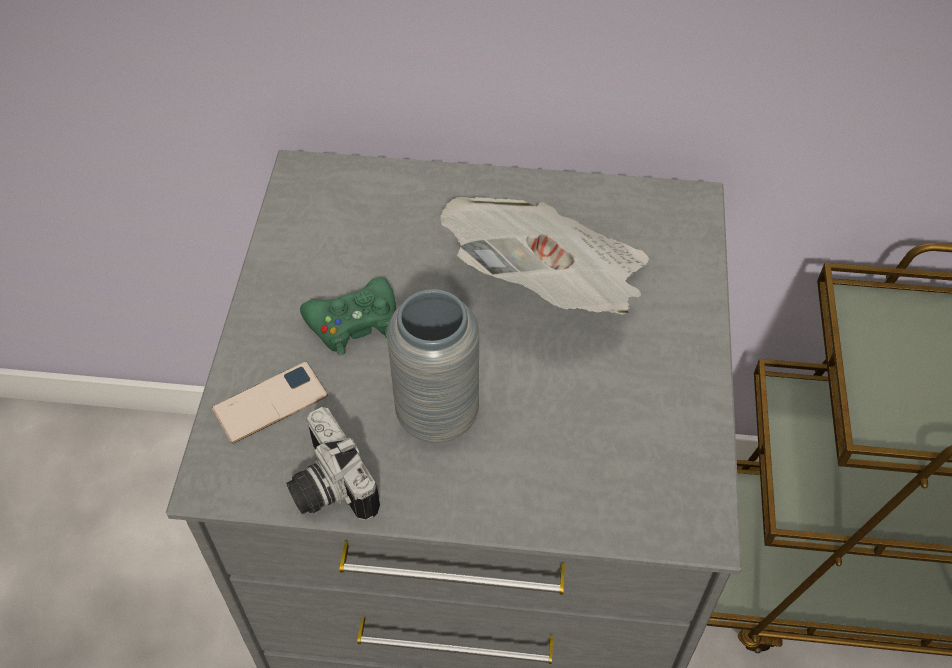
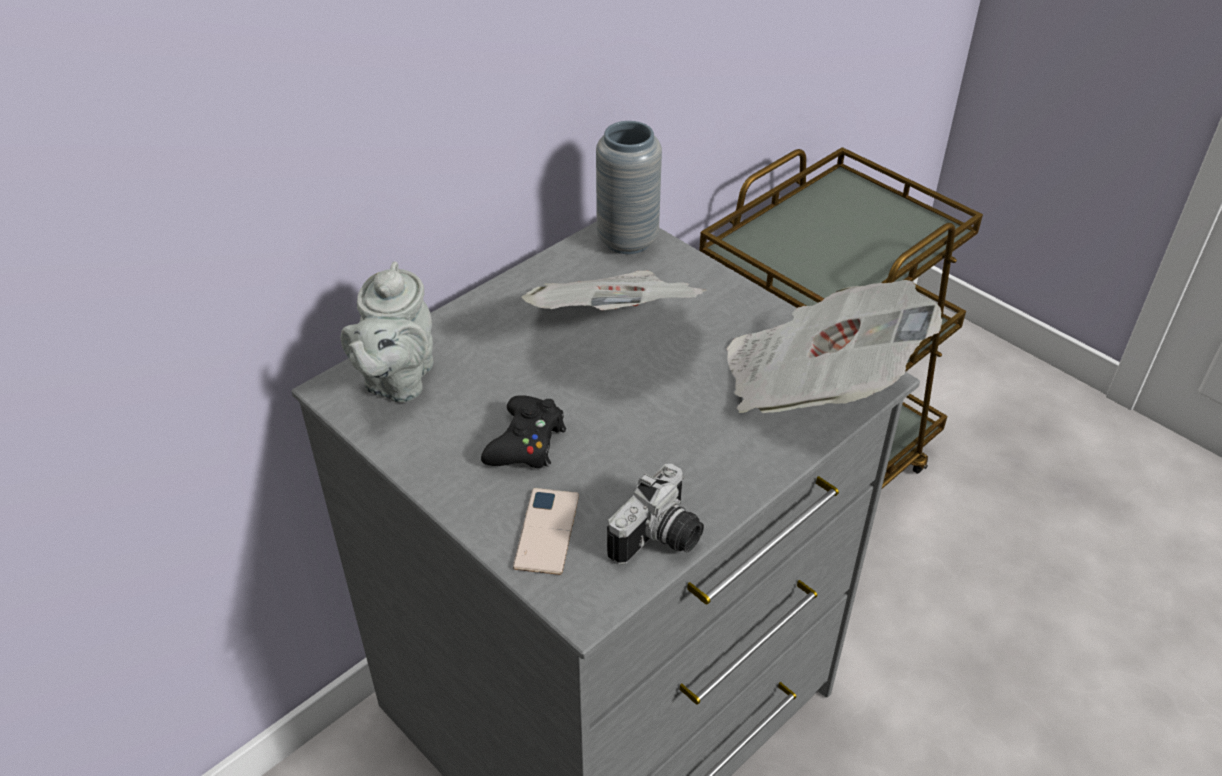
camera: 50 degrees left, 10 degrees down
camera [287,407,380,520] -> camera turned 60 degrees counterclockwise [607,464,704,565]
green game controller [300,277,396,355] -> black game controller [481,395,566,468]
grey vase [387,289,479,443] -> grey vase moved to [596,121,662,254]
none -> grey teapot [341,261,433,403]
none -> newspaper [727,280,942,413]

